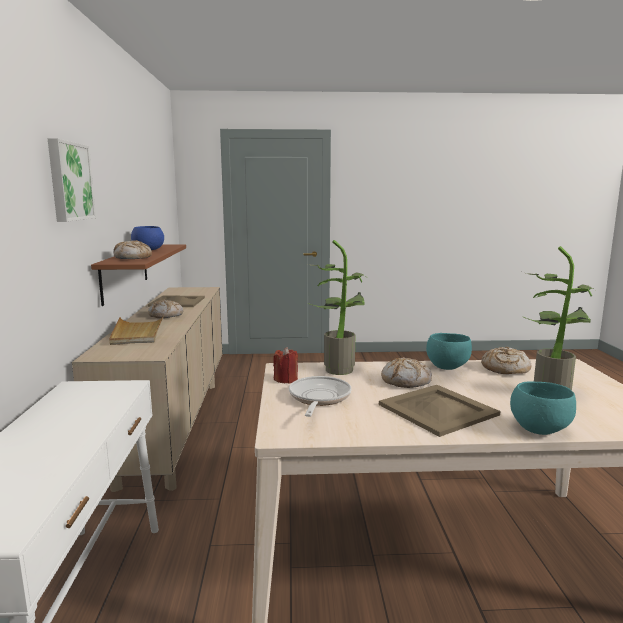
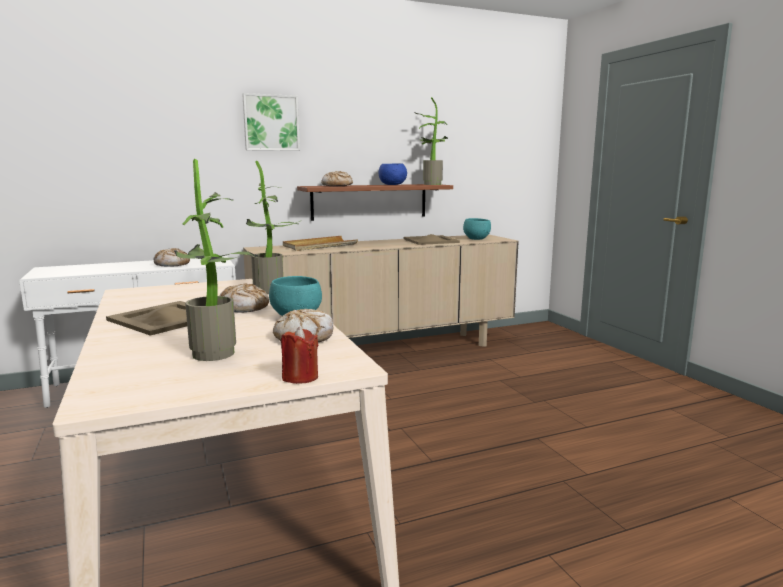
camera: 70 degrees right, 0 degrees up
bread [148,299,183,318] -> bread moved to [153,248,190,267]
red candle [273,347,298,384] -> red candle moved to [281,327,318,384]
frying pan [289,376,351,417] -> none
turquoise bowl [510,382,576,435] -> turquoise bowl moved to [463,218,491,240]
none -> potted plant [415,97,448,185]

